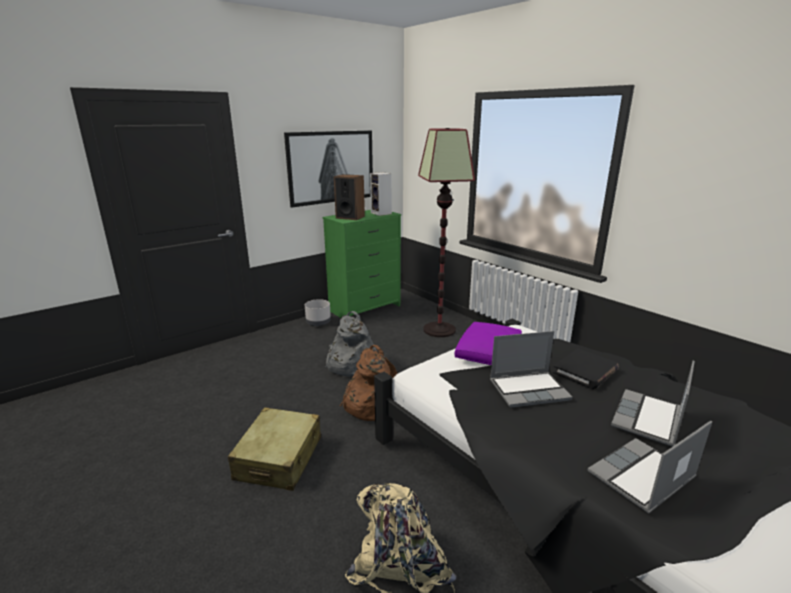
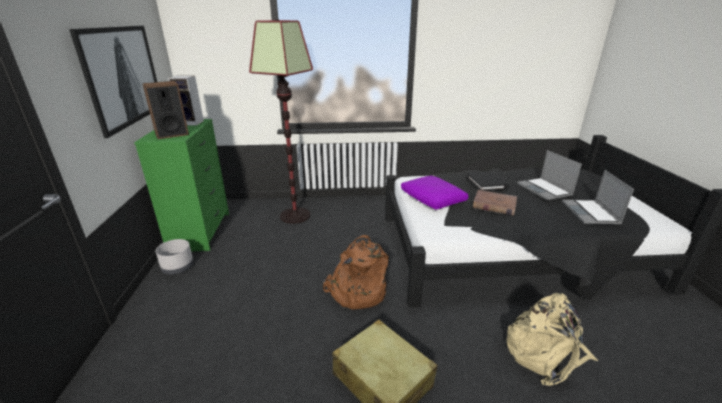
camera: 55 degrees left, 5 degrees up
grey backpack [325,311,376,376] -> none
laptop [490,331,573,408] -> brown book [473,190,517,215]

